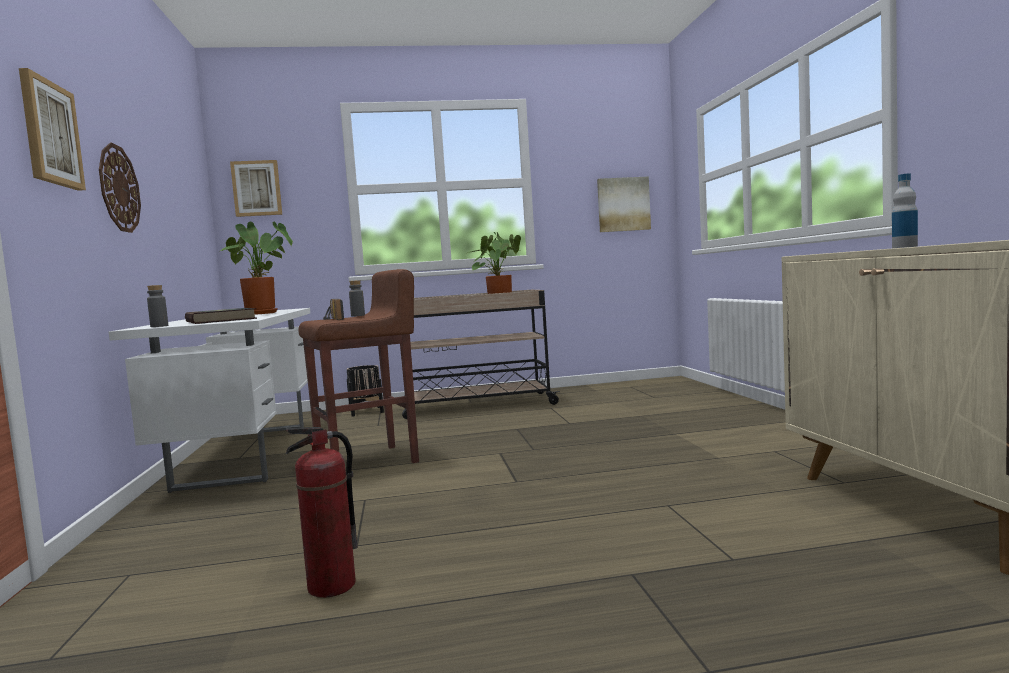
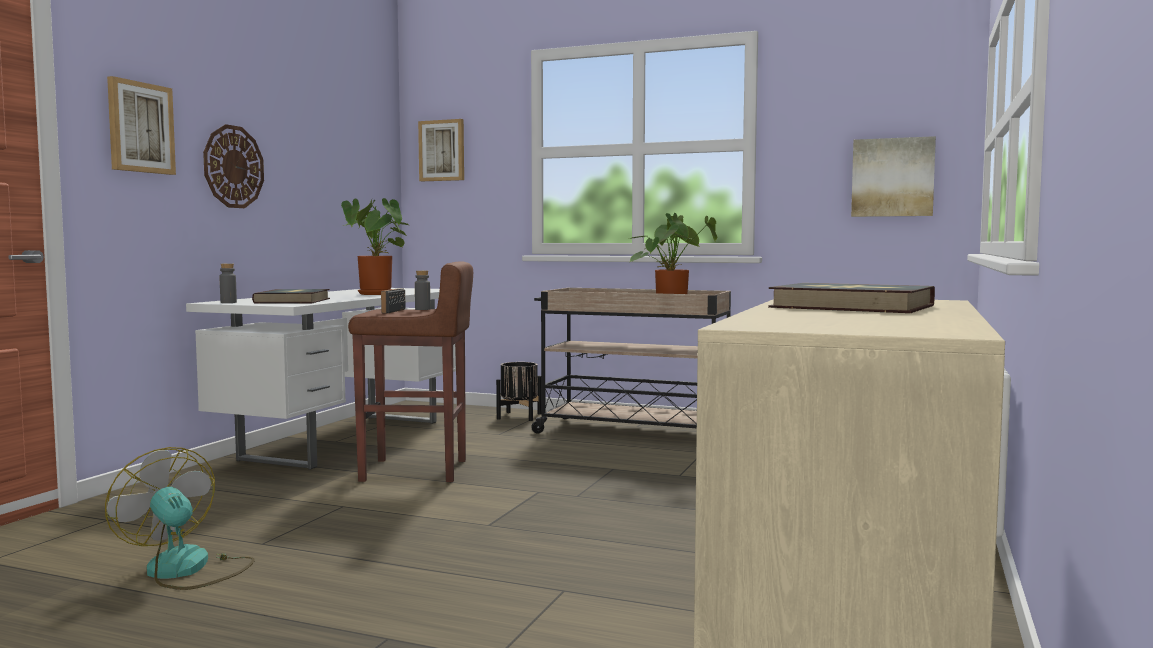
camera: 30 degrees right, 0 degrees up
fire extinguisher [286,427,357,598] -> fan [105,447,255,590]
bottle [892,173,918,248] -> book [768,283,935,313]

